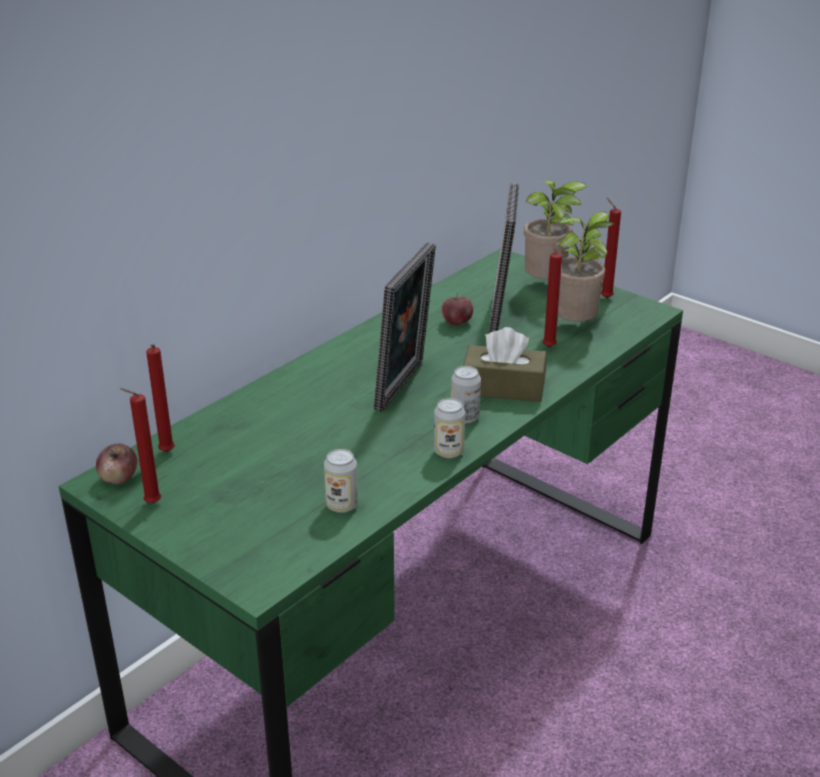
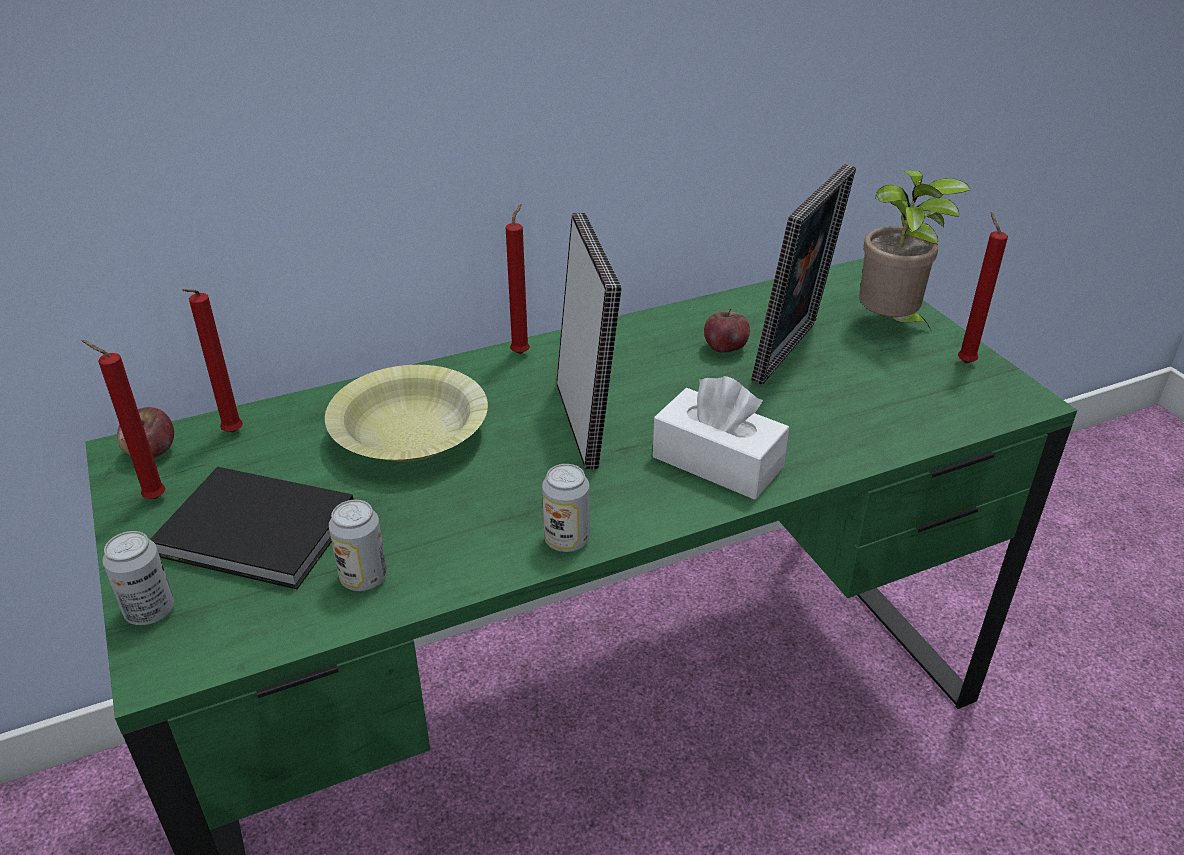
camera: 25 degrees right, 5 degrees up
picture frame [374,242,436,412] -> picture frame turned 60 degrees counterclockwise [556,213,622,470]
can [451,366,481,424] -> can moved to [103,531,174,625]
brown tissue box [463,327,546,402] -> white tissue box [652,376,790,500]
red candle [543,239,562,348] -> red candle moved to [506,204,530,354]
potted plant [556,212,614,321] -> none
none -> black book [150,467,354,589]
none -> yellow bowl [325,365,488,462]

